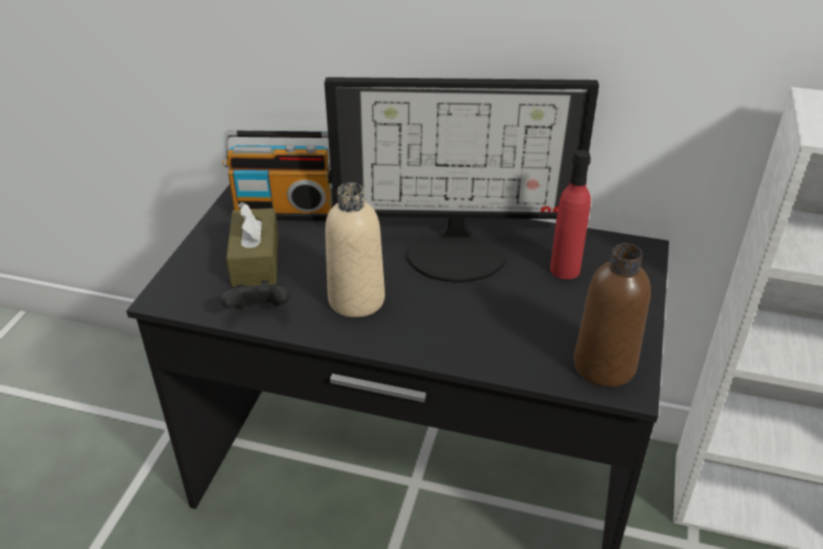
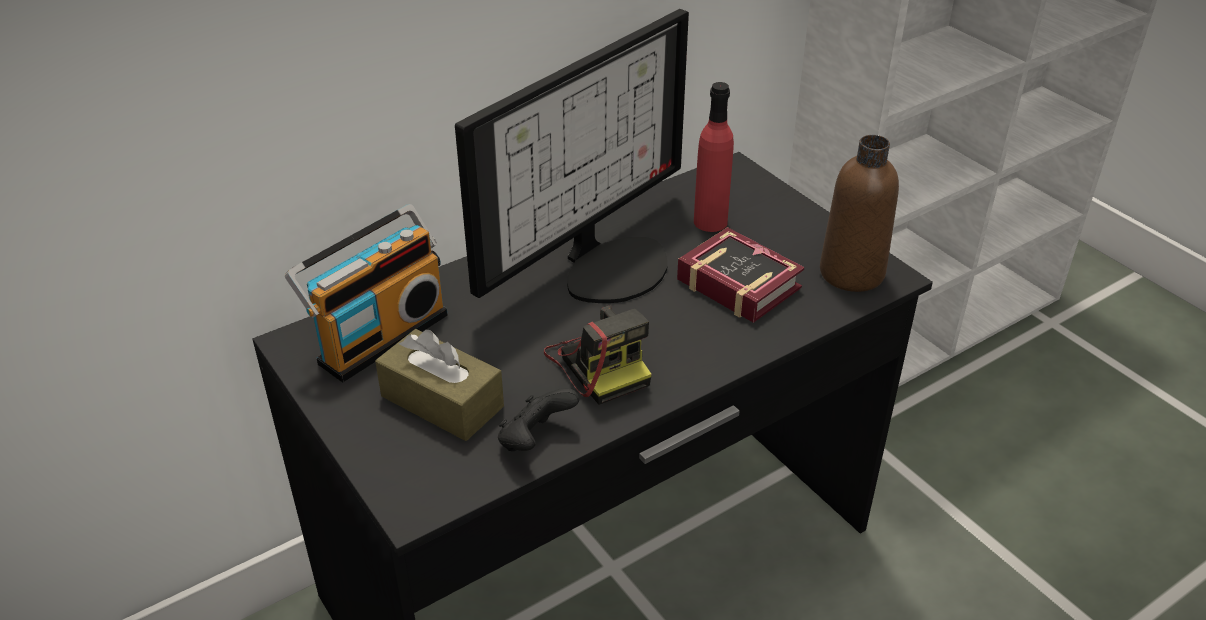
camera: 50 degrees left, 0 degrees up
beige bottle [325,183,385,318] -> camera [544,306,652,405]
none -> book [677,227,804,323]

